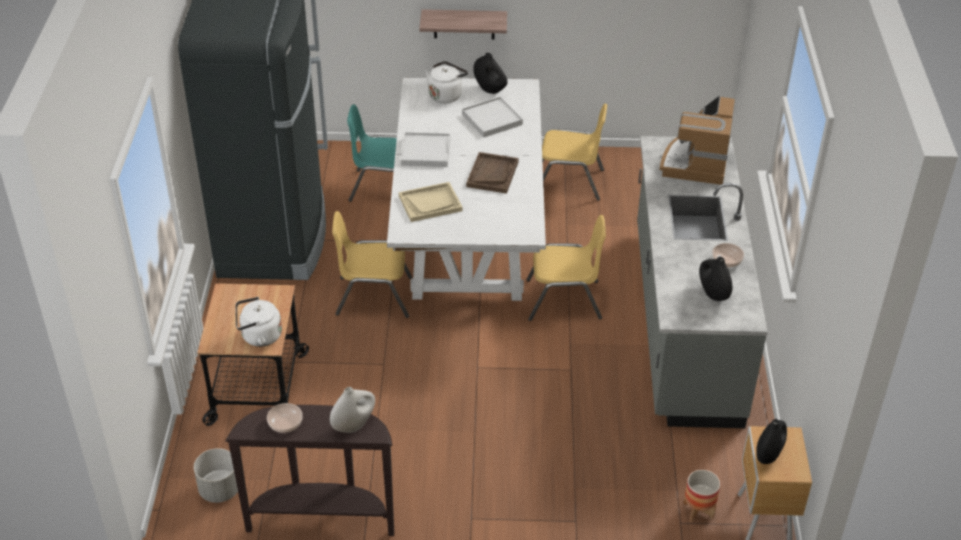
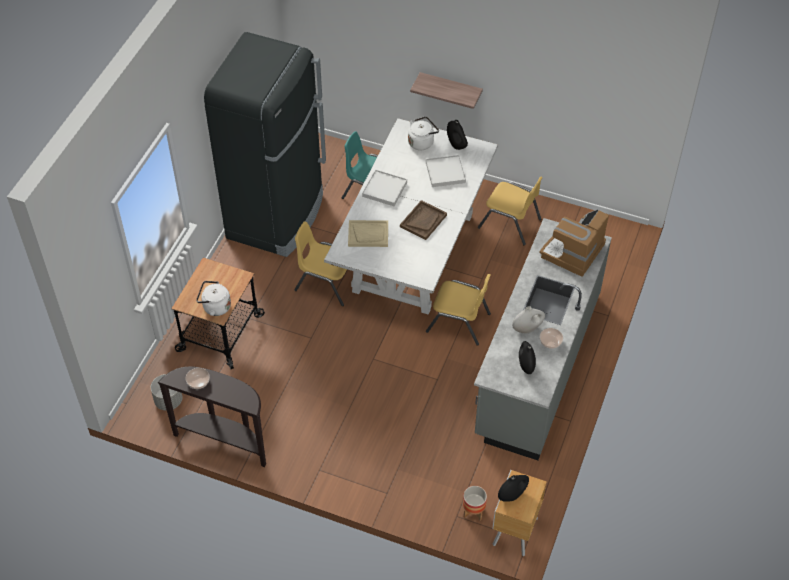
camera: 20 degrees right, 10 degrees up
white vase [330,387,375,433] -> white vase moved to [512,306,545,334]

